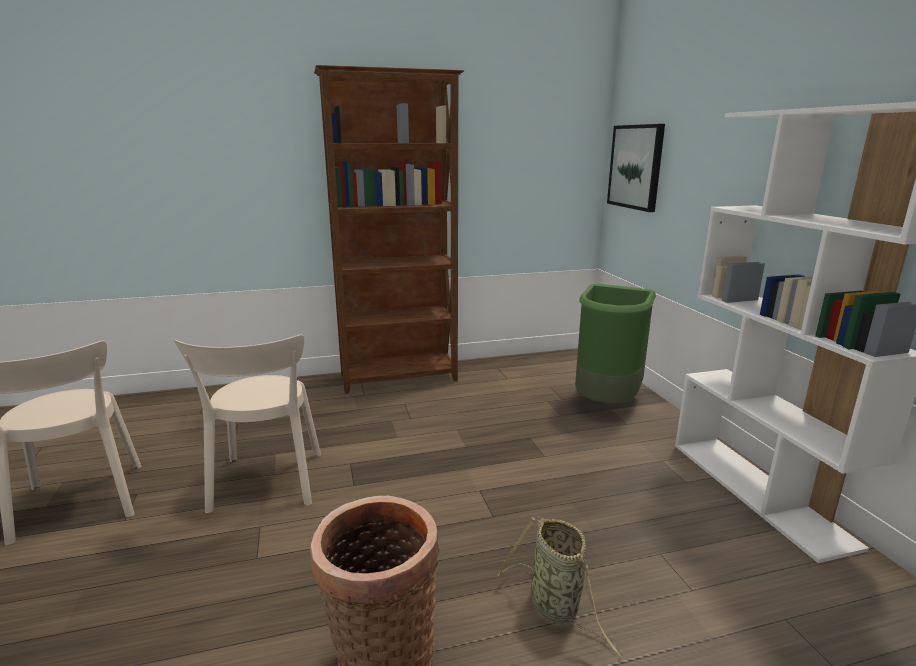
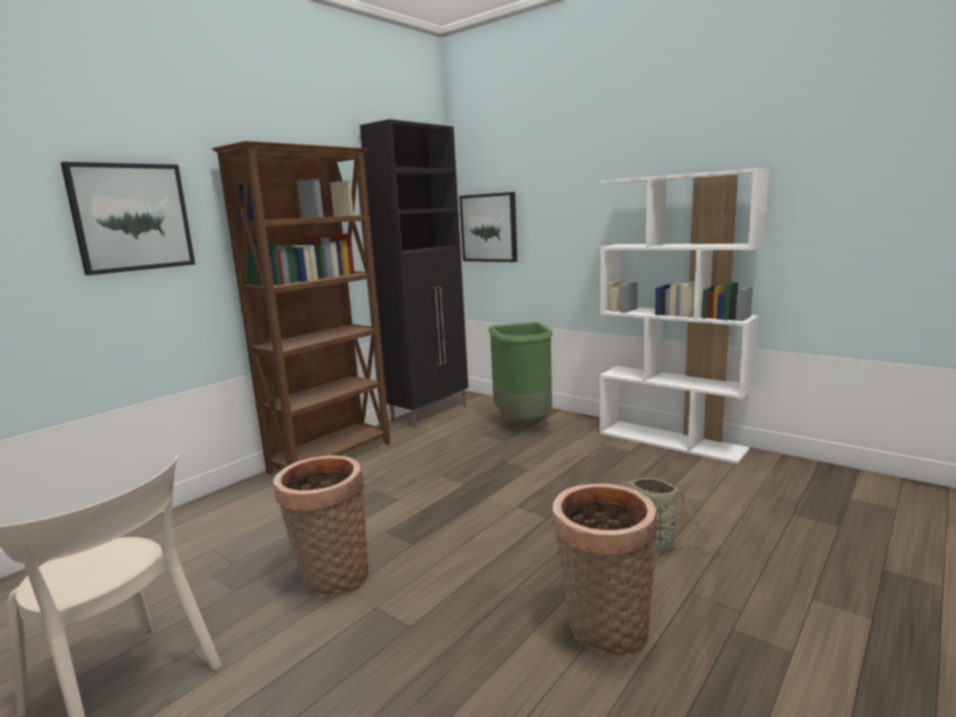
camera: 35 degrees left, 5 degrees down
beige chair [174,334,321,513] -> basket [273,456,369,597]
none -> picture [61,162,195,275]
none -> black cabinet [360,119,468,428]

